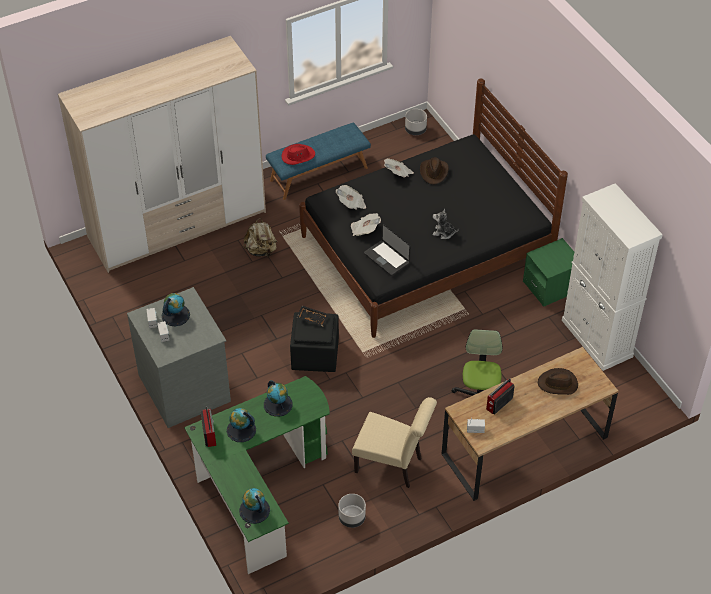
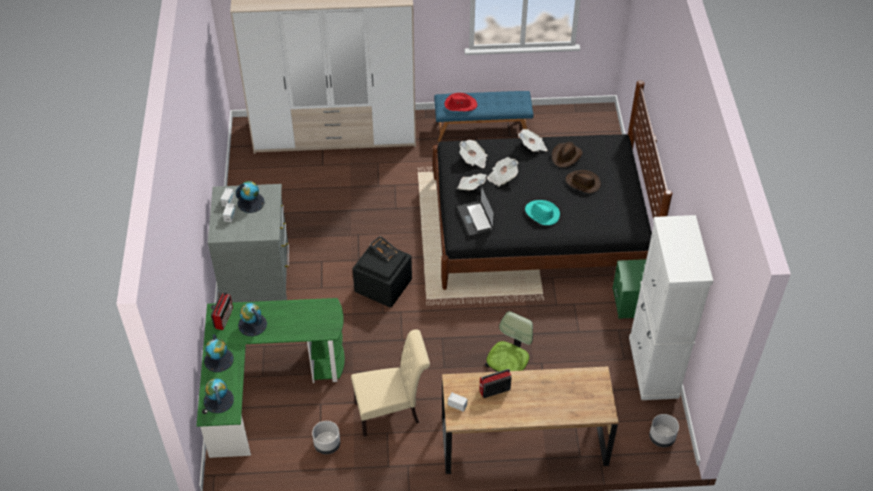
camera: 25 degrees right, 0 degrees up
beige backpack [243,218,277,257] -> none
globe [264,380,293,417] -> globe moved to [204,334,234,372]
beige chair [352,397,437,488] -> beige chair turned 60 degrees counterclockwise [351,329,430,437]
grey planter [405,109,427,135] -> grey planter moved to [649,414,679,447]
plush toy [433,209,459,239] -> turquoise hat [525,200,560,225]
brown hat [538,368,578,395] -> brown hat moved to [565,170,601,193]
none -> newspaper [487,157,518,187]

